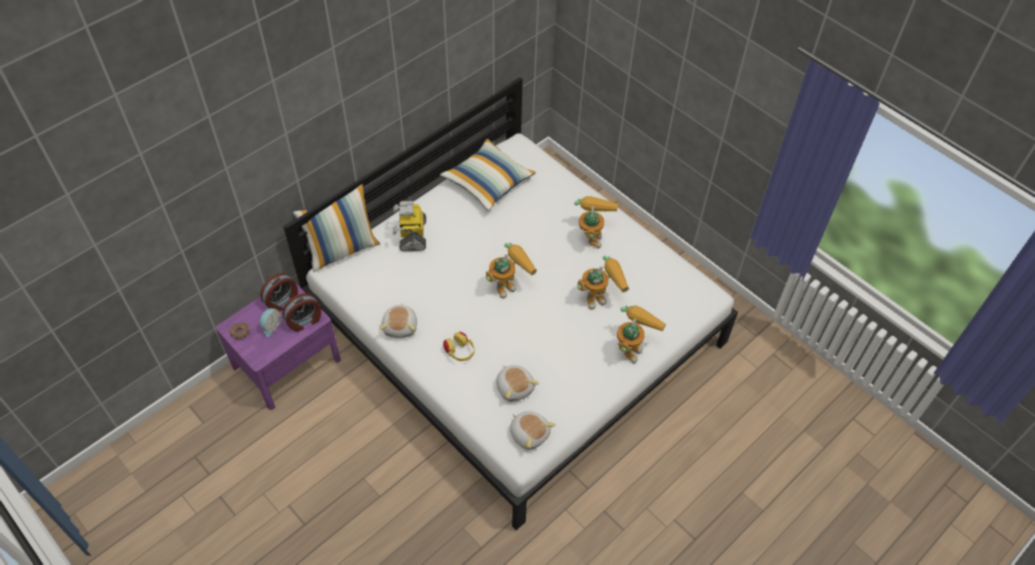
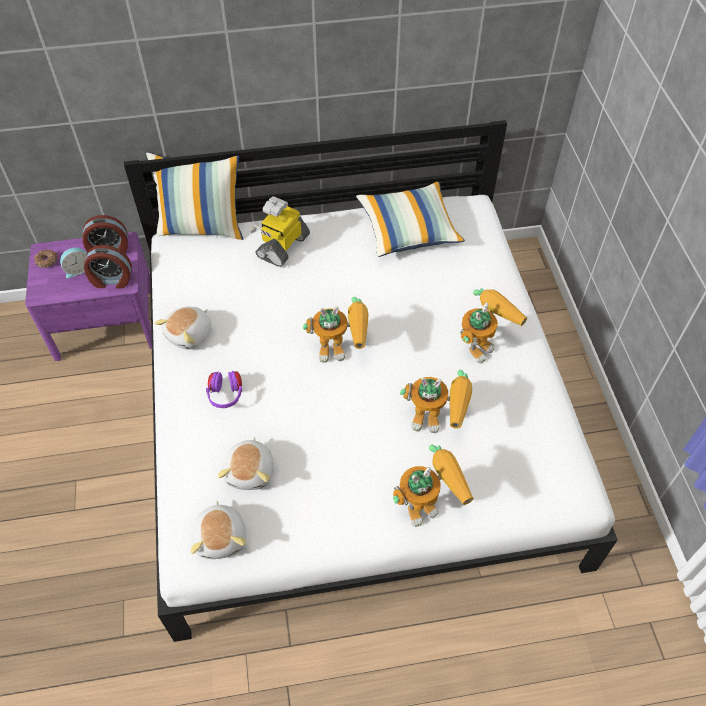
camera: 35 degrees right, 0 degrees up
yellow headphones [443,332,474,361] -> purple headphones [206,371,242,408]

